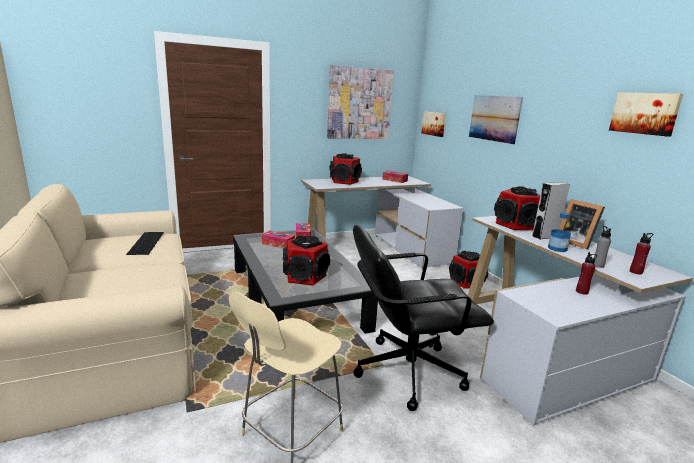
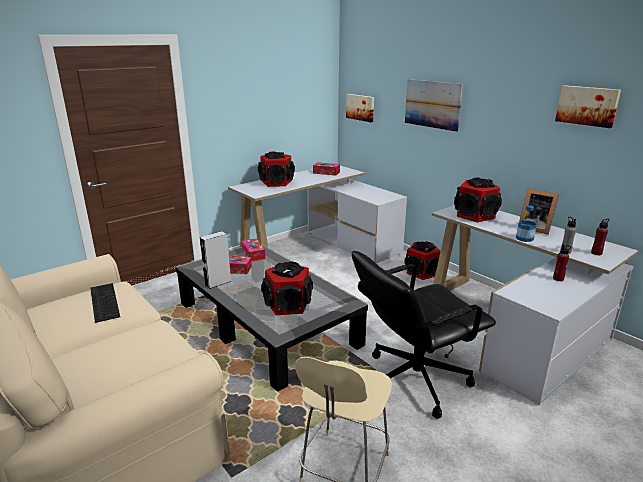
camera: 15 degrees left, 5 degrees up
picture [327,65,394,139] -> none
grey speaker [532,182,570,239] -> grey speaker moved to [200,231,231,289]

